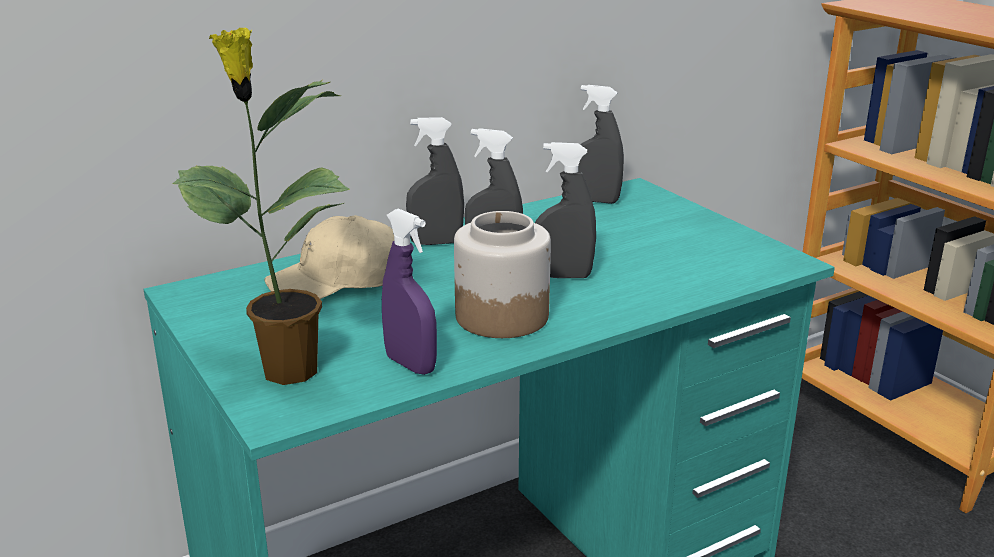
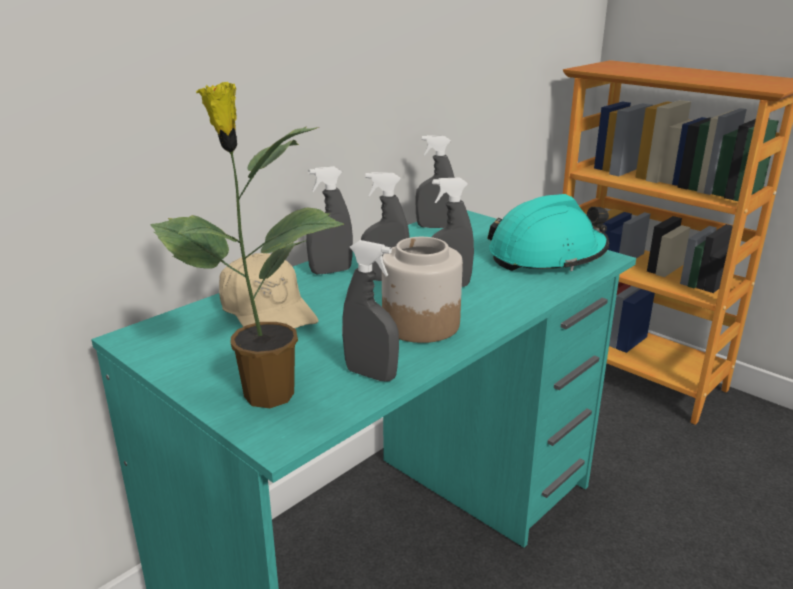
camera: 15 degrees left, 0 degrees up
beige cap [265,215,394,299] -> beige cap turned 90 degrees counterclockwise [219,253,319,328]
purple spray bottle [382,209,437,375] -> grey spray bottle [342,240,399,382]
none -> turquoise hard hat [487,194,609,271]

